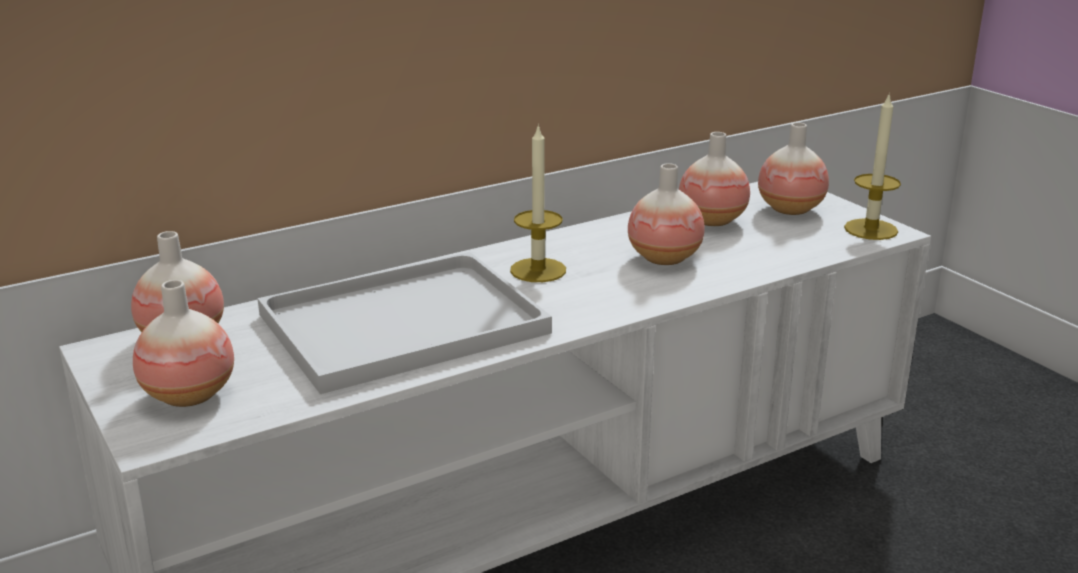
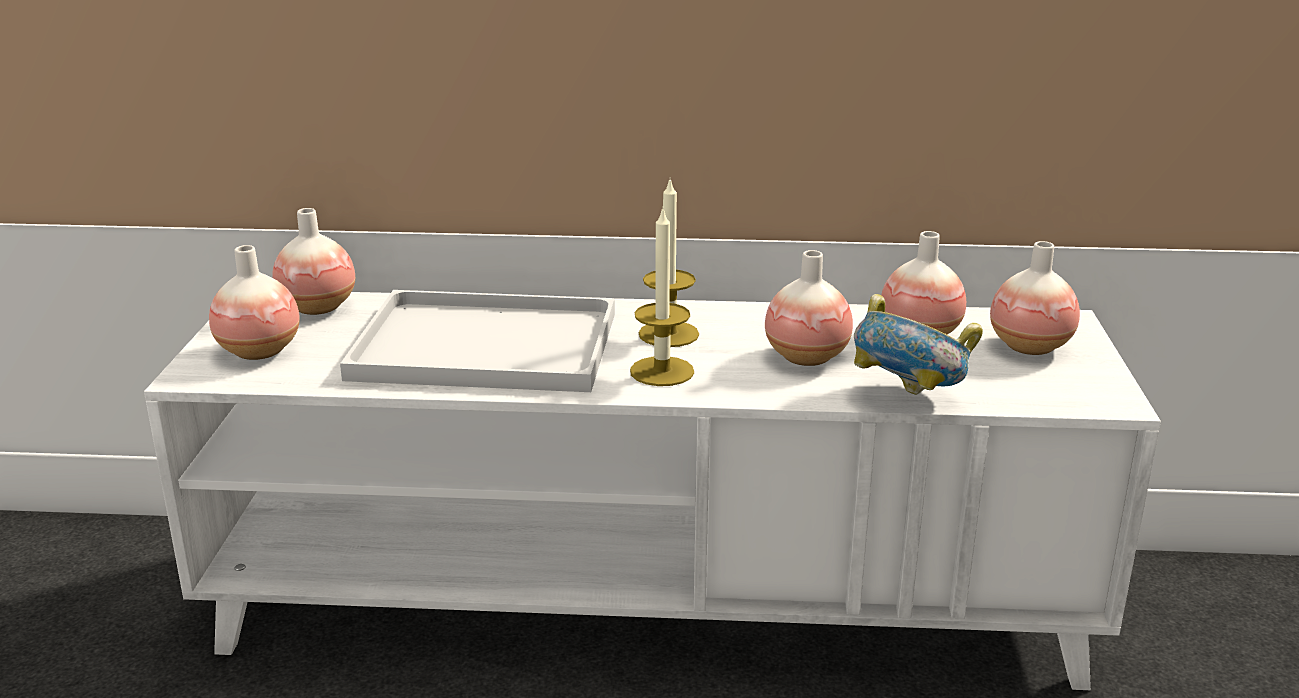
camera: 35 degrees right, 0 degrees up
candle [844,92,901,240] -> candle moved to [630,206,694,386]
none -> bowl [854,294,983,395]

